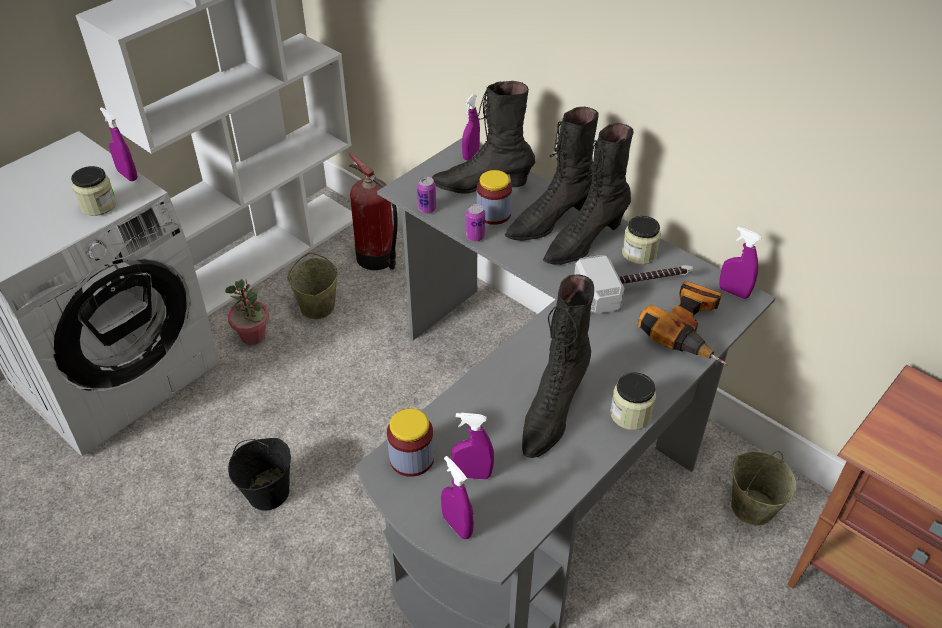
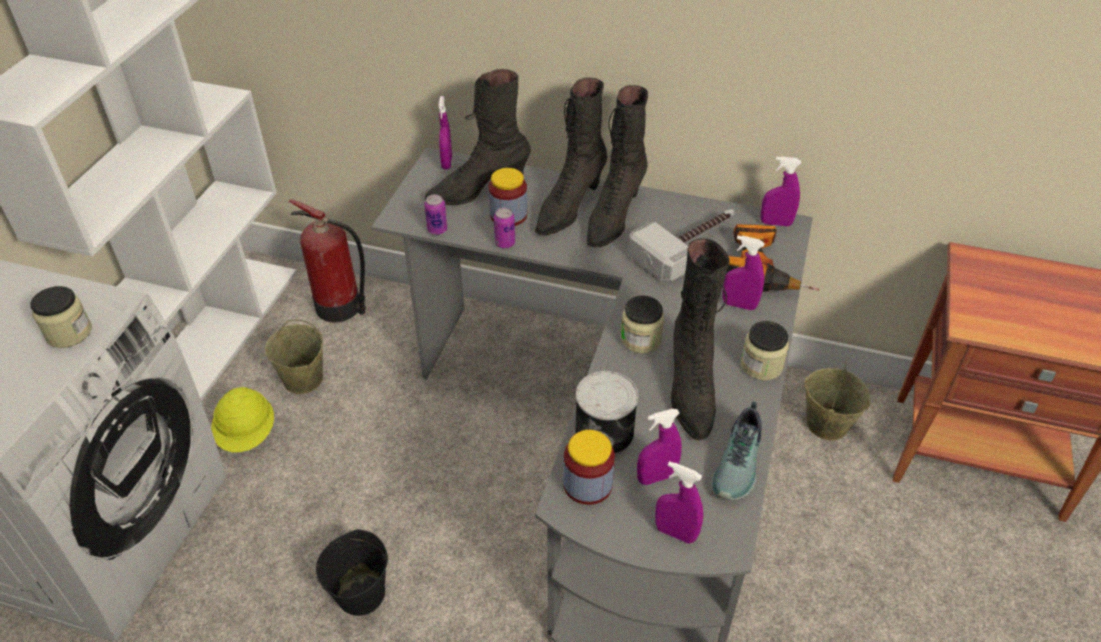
camera: 25 degrees left, 0 degrees up
purple spray bottle [100,107,138,181] -> purple spray bottle moved to [723,236,765,310]
potted plant [225,279,269,345] -> yellow hard hat [211,387,274,452]
jar [622,216,661,265] -> jar moved to [620,296,664,353]
none -> can [575,371,638,456]
none -> shoe [711,401,762,500]

